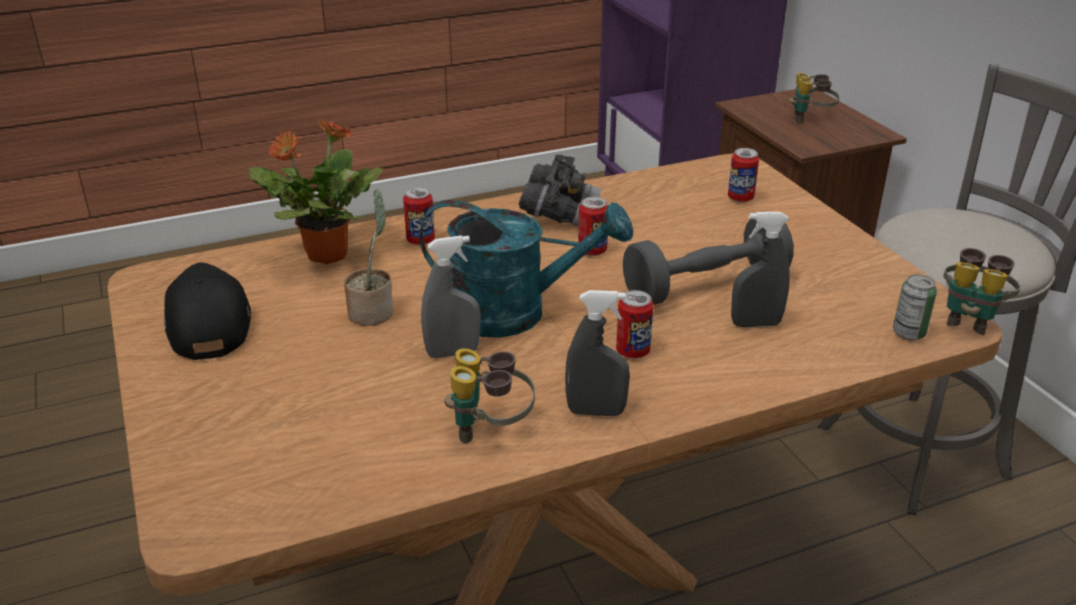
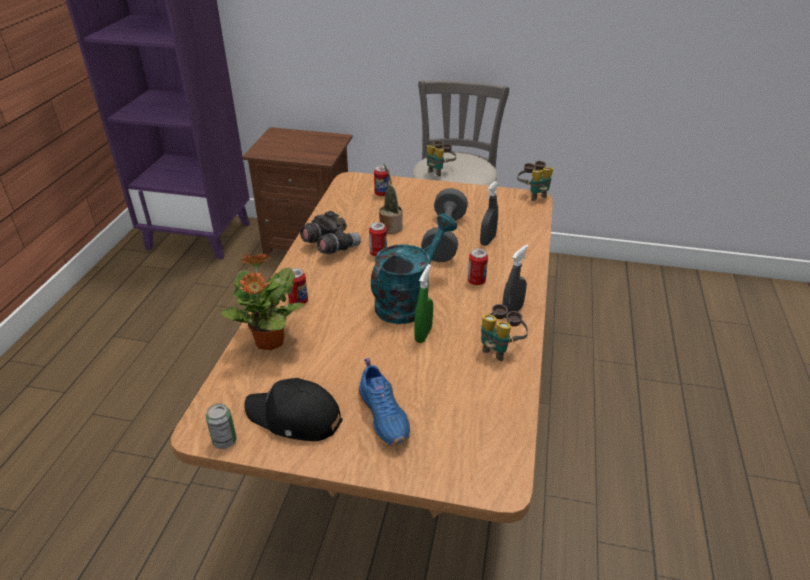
camera: 55 degrees left, 5 degrees up
potted plant [344,189,393,326] -> potted plant moved to [379,164,403,234]
grey spray bottle [421,235,480,358] -> green spray bottle [414,264,433,343]
binoculars [789,73,840,124] -> binoculars moved to [427,141,456,177]
can [893,274,937,340] -> can moved to [206,403,237,449]
none -> blue shoe [358,358,411,446]

